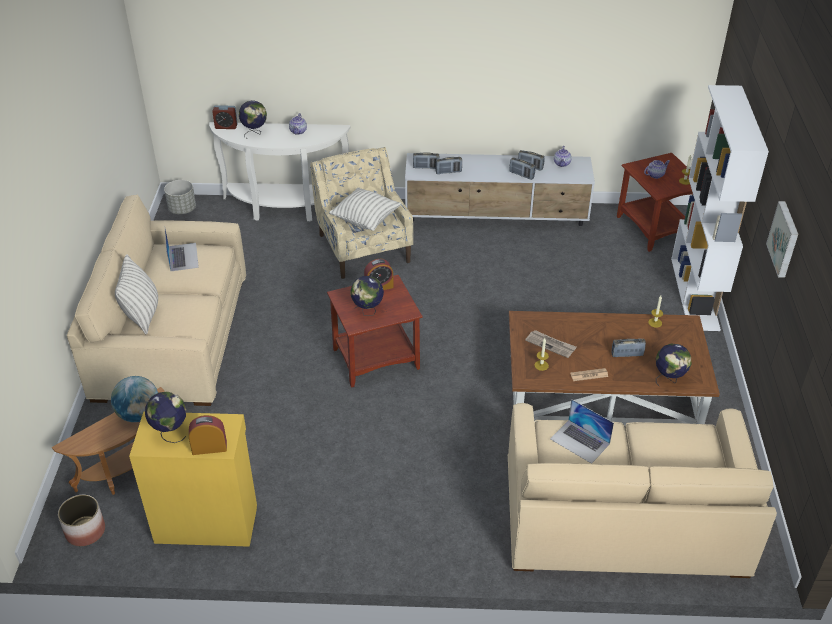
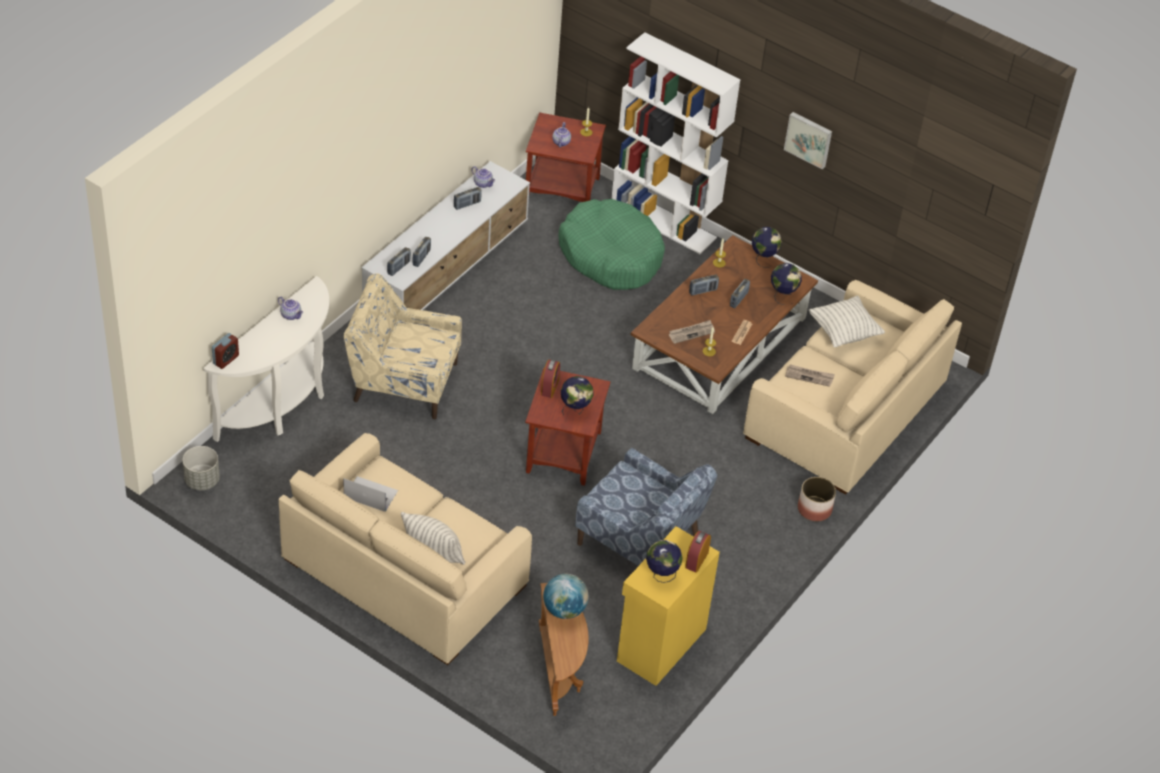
camera: 60 degrees left, 5 degrees up
planter [58,495,105,546] -> planter moved to [798,477,836,521]
globe [239,100,267,139] -> globe moved to [752,227,782,268]
pillow [329,187,401,231] -> pillow moved to [809,296,885,348]
radio [509,157,536,180] -> radio moved to [689,275,719,296]
laptop [550,399,614,464] -> newspaper [785,364,835,387]
none -> green dog bed [559,199,665,290]
none -> blue armchair [575,448,718,566]

